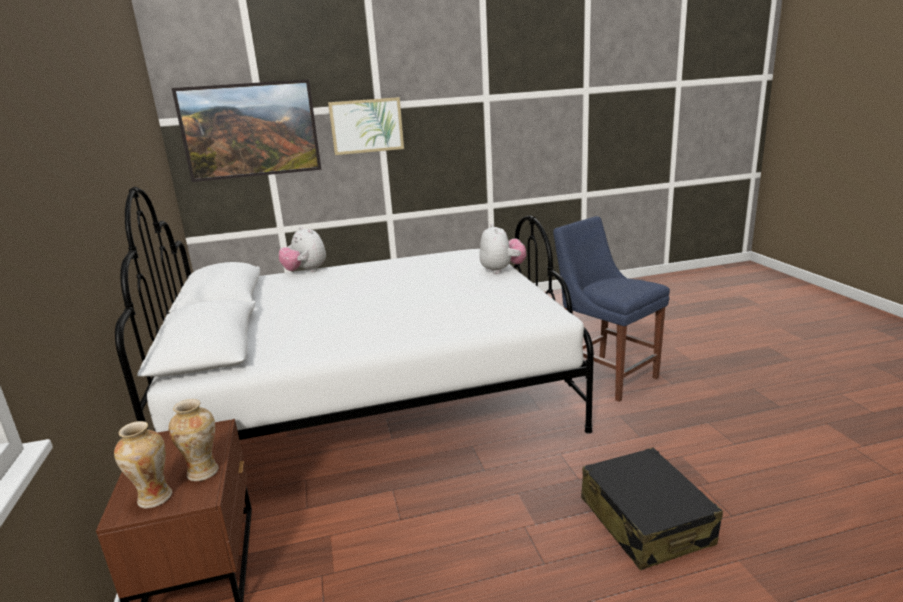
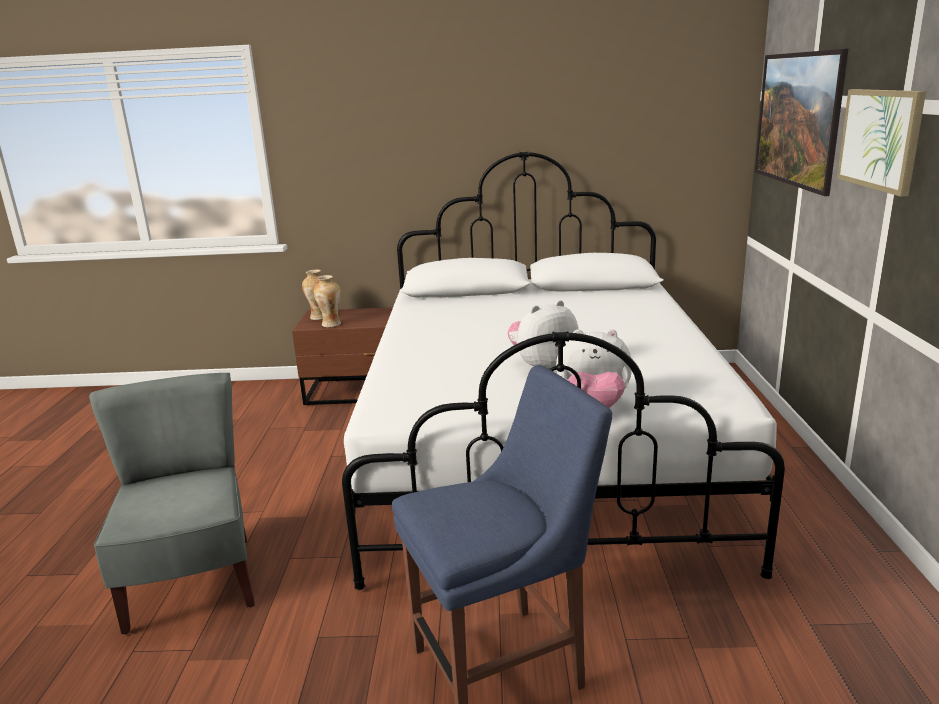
camera: 105 degrees right, 0 degrees up
plush toy [279,226,326,272] -> plush toy moved to [508,300,579,369]
black suitcase [581,447,723,570] -> grey chair [89,373,254,634]

